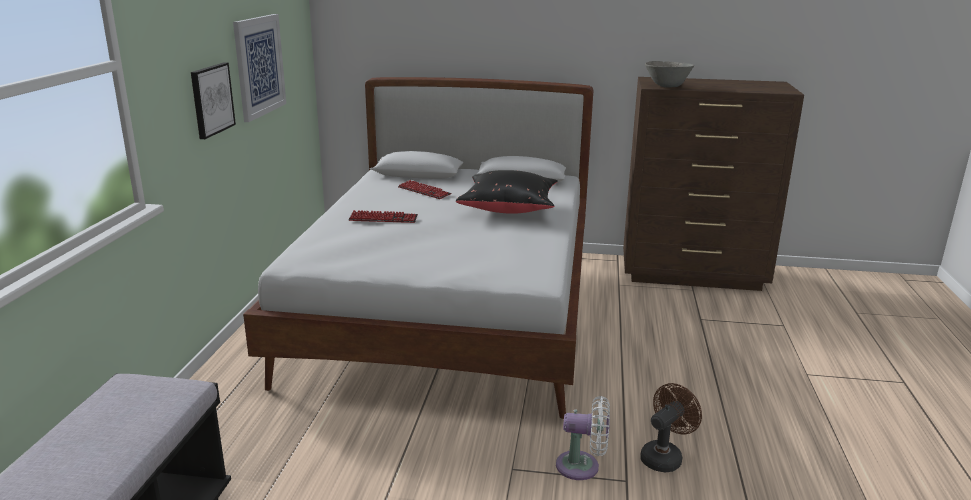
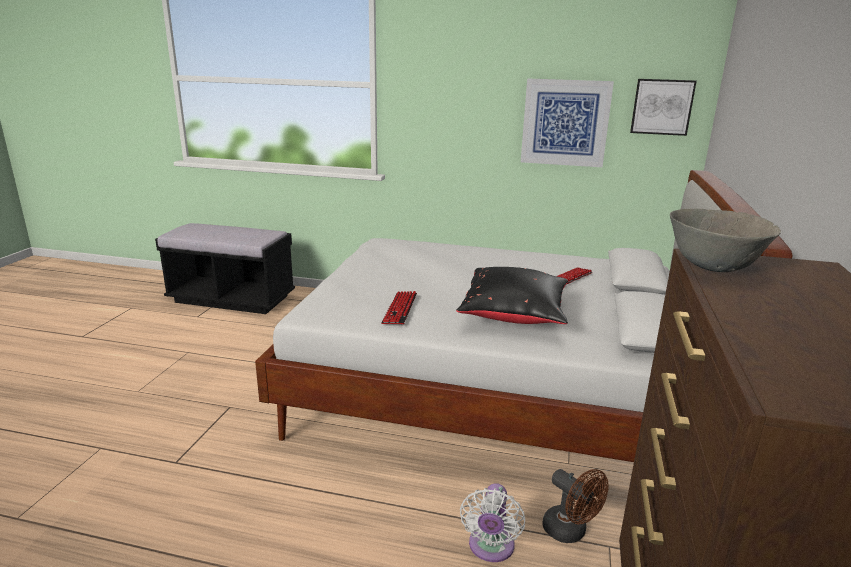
camera: 95 degrees right, 0 degrees up
picture [191,63,236,139] -> picture moved to [630,79,697,136]
keyboard [349,210,418,223] -> keyboard moved to [382,291,417,324]
white fan [556,396,610,480] -> white fan moved to [460,483,525,562]
brown fan [640,383,702,473] -> brown fan moved to [542,469,609,543]

